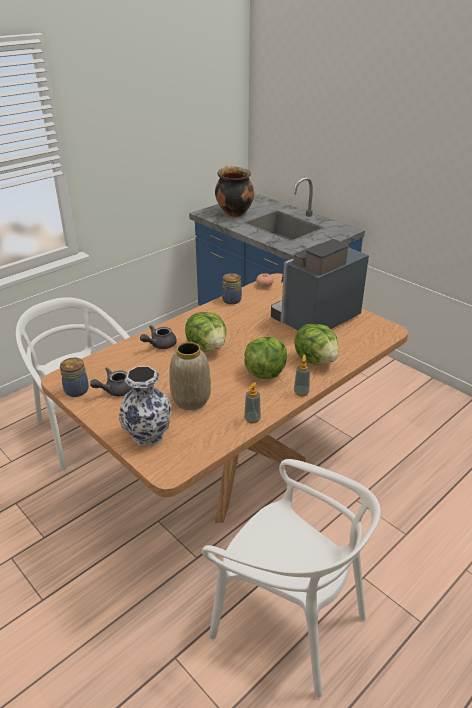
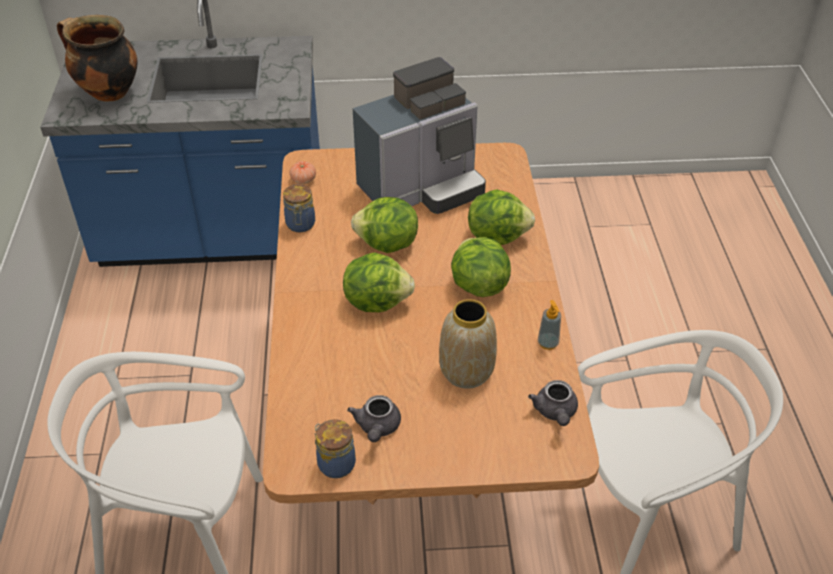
camera: 50 degrees left, 10 degrees up
vase [119,366,172,446] -> none
grey teapot [140,325,177,349] -> grey teapot moved to [528,380,578,426]
coffee machine [271,239,369,330] -> coffee machine turned 120 degrees counterclockwise [353,57,486,214]
soap dispenser [294,355,310,396] -> none
none -> lettuce [351,197,418,253]

